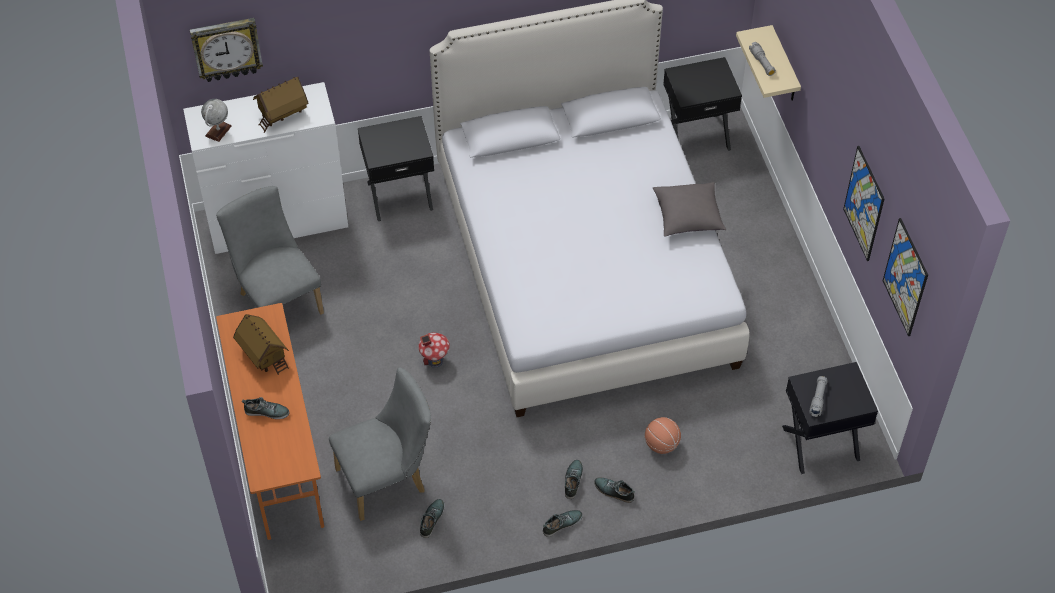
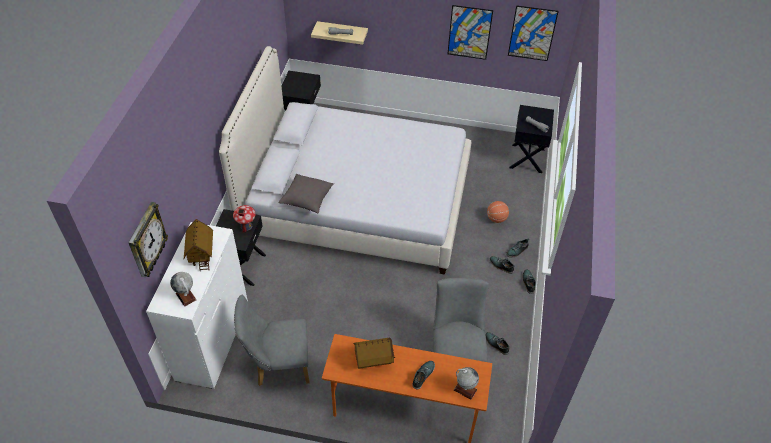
camera: 65 degrees left, 5 degrees down
toy house [418,333,450,368] -> toy house moved to [233,205,255,233]
grey pillow [653,182,726,237] -> grey pillow moved to [278,174,334,213]
none -> globe [454,367,479,400]

